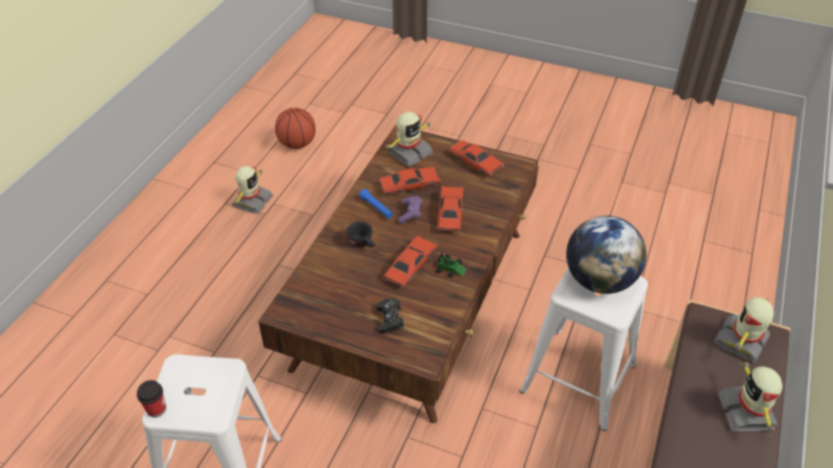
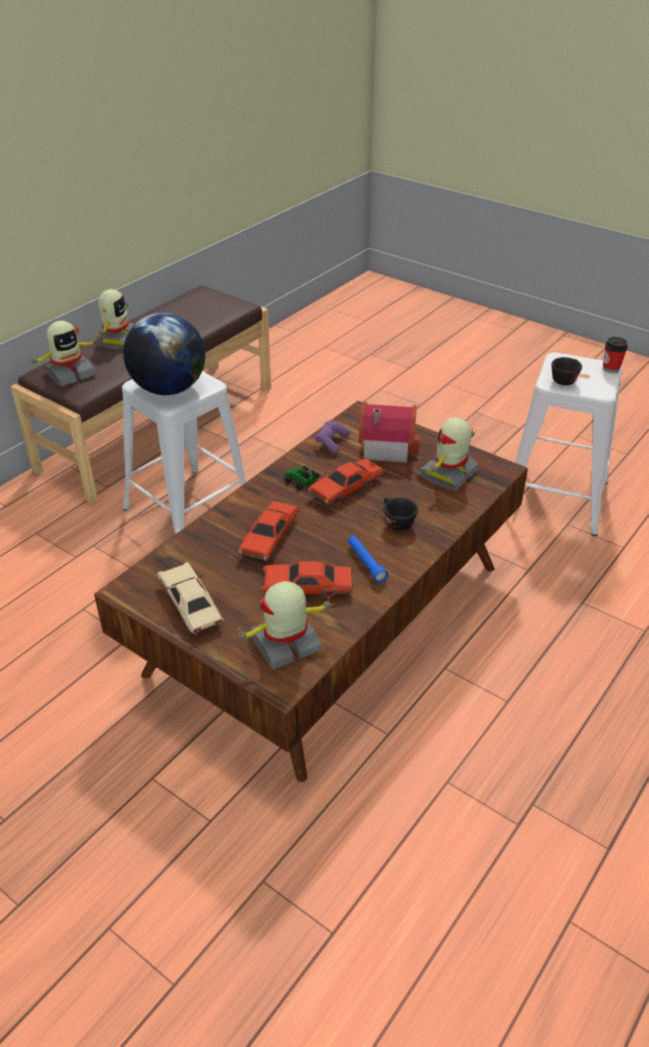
camera: 165 degrees left, 5 degrees down
toy robot [232,166,273,214] -> toy robot moved to [417,417,479,491]
basketball [275,108,316,149] -> none
black game controller [376,298,404,334] -> toy house [359,402,420,463]
purple game controller [398,196,423,224] -> purple game controller moved to [315,420,350,454]
red toy car [449,140,504,177] -> beige toy car [157,562,224,635]
none -> black cup [551,357,582,385]

